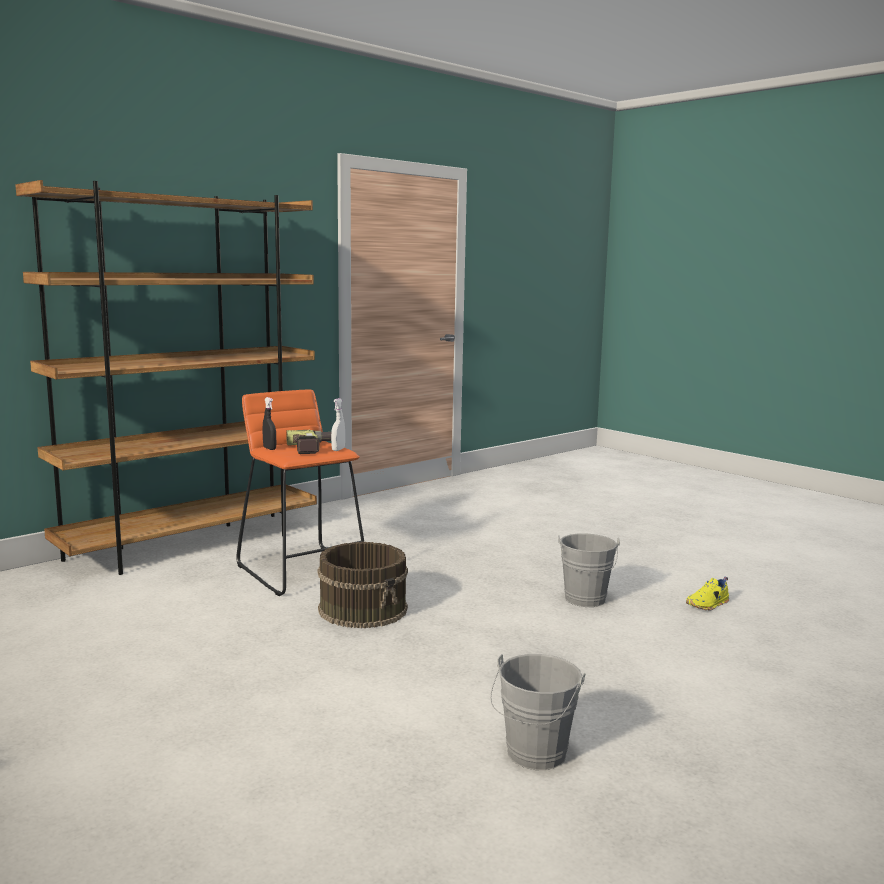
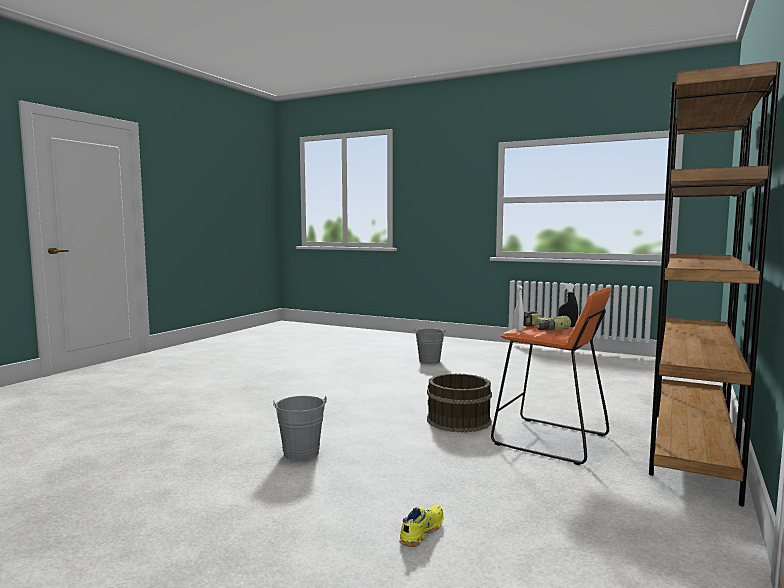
camera: 160 degrees right, 5 degrees down
grey bucket [490,654,585,770] -> grey bucket moved to [414,328,446,364]
yellow shoe [686,577,729,611] -> yellow shoe moved to [399,505,444,547]

